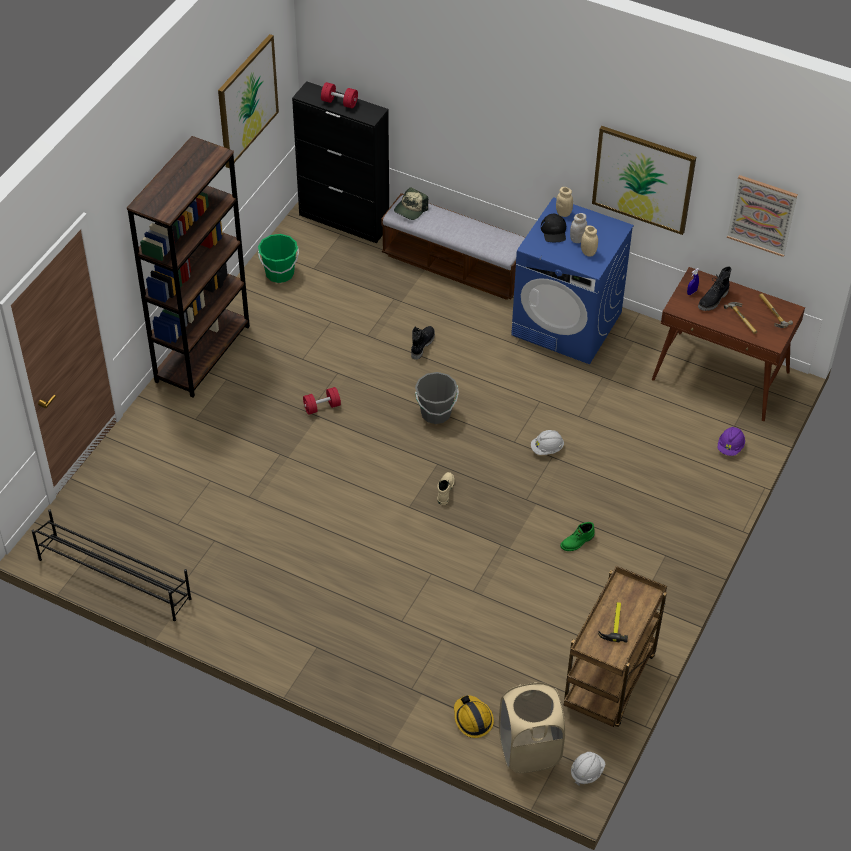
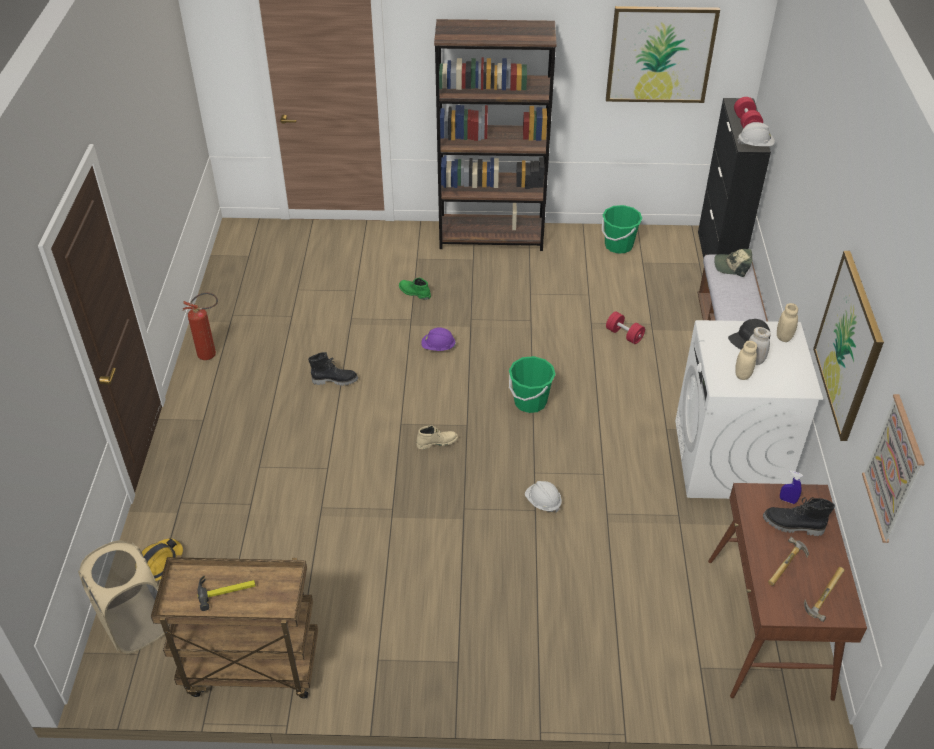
camera: 65 degrees right, 5 degrees down
black shoe rack [32,509,192,621] -> none
red dumbbell [303,387,341,415] -> red dumbbell moved to [606,311,645,344]
black boot [411,326,435,360] -> black boot moved to [308,352,358,386]
grey bucket [415,372,459,424] -> green bucket [509,356,556,413]
blue washing machine [511,197,634,364] -> white washing machine [675,320,823,499]
green boot [560,522,595,551] -> green boot moved to [399,277,431,300]
white hard hat [571,752,606,786] -> white hard hat moved to [738,122,775,146]
purple hard hat [718,427,745,456] -> purple hard hat moved to [421,327,456,351]
none -> fire extinguisher [183,293,218,360]

